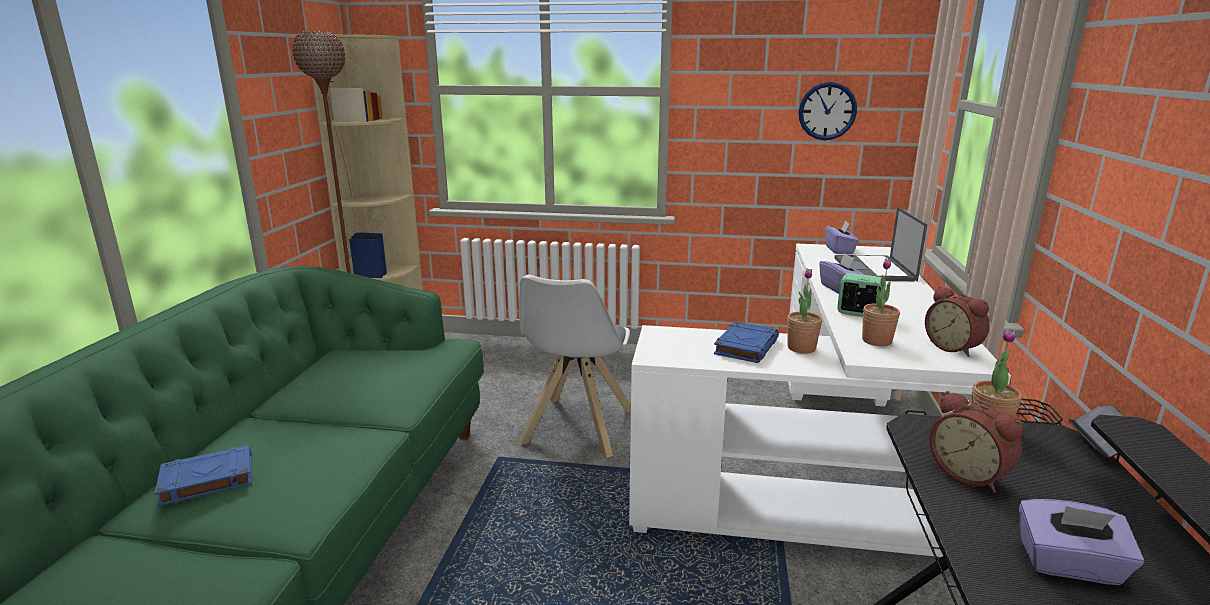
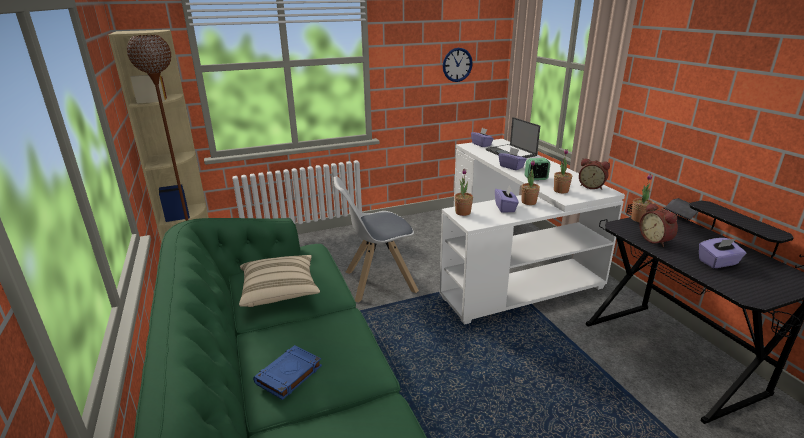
camera: 30 degrees left, 5 degrees up
chair [519,275,631,458] -> chair turned 90 degrees clockwise [334,176,419,303]
blue book [714,321,779,363] -> purple tissue box [495,185,519,213]
alarm clock [929,391,1023,493] -> alarm clock turned 45 degrees clockwise [639,203,678,247]
none -> beige pillow [239,255,320,307]
none -> potted plant [455,168,473,216]

